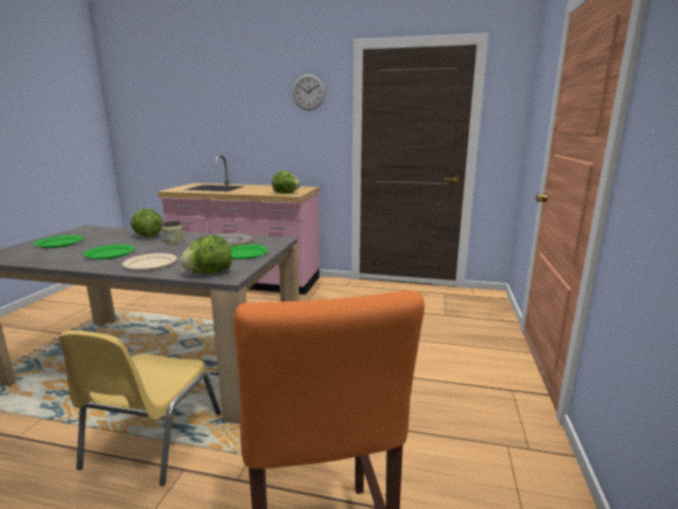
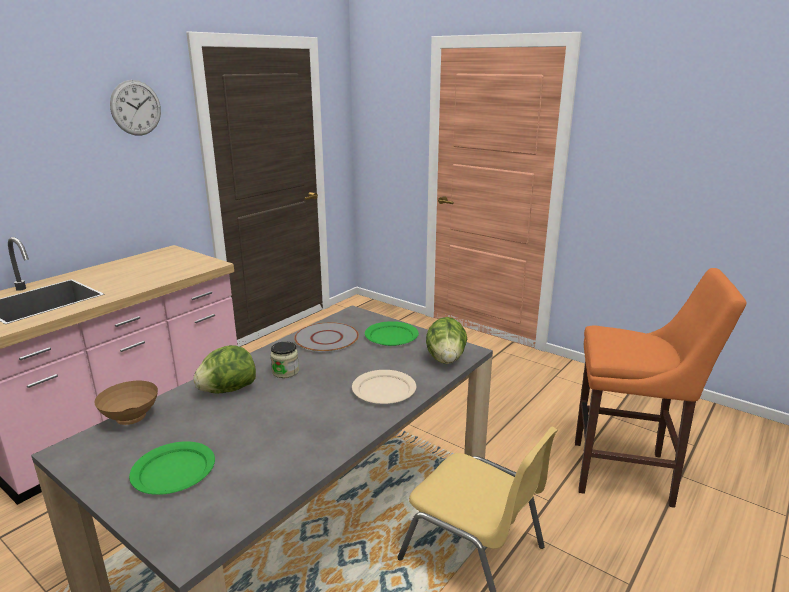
camera: 65 degrees left, 5 degrees up
green plate [83,244,135,259] -> none
lettuce [272,171,300,193] -> none
none -> brown bowl [94,381,158,425]

